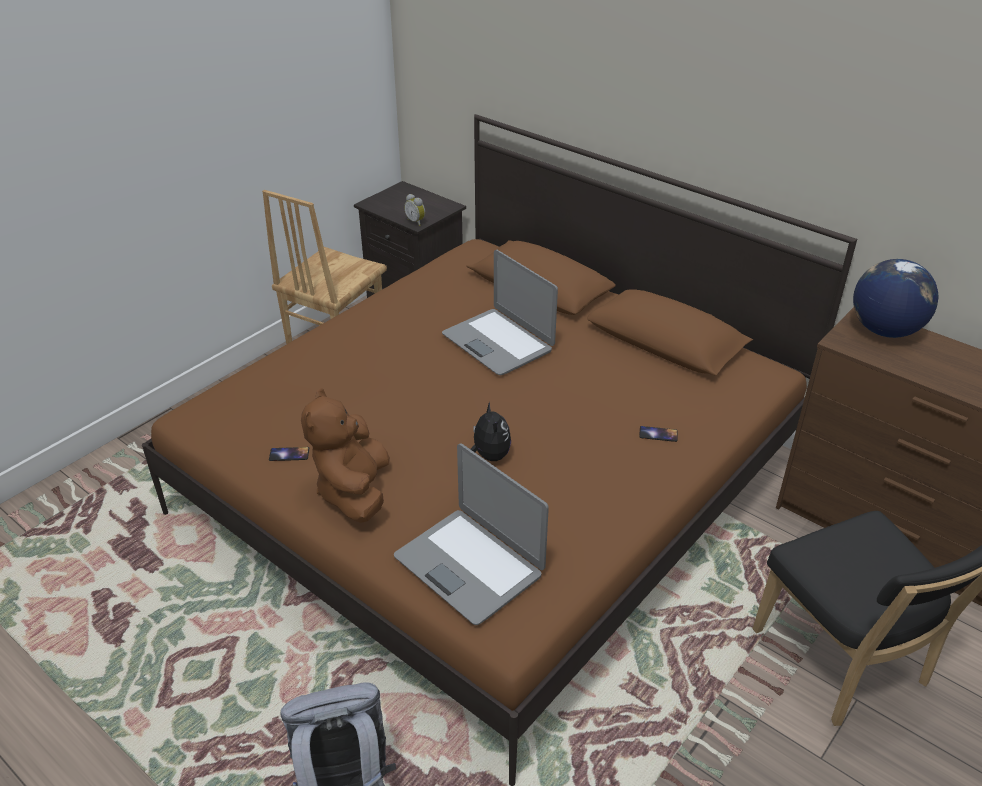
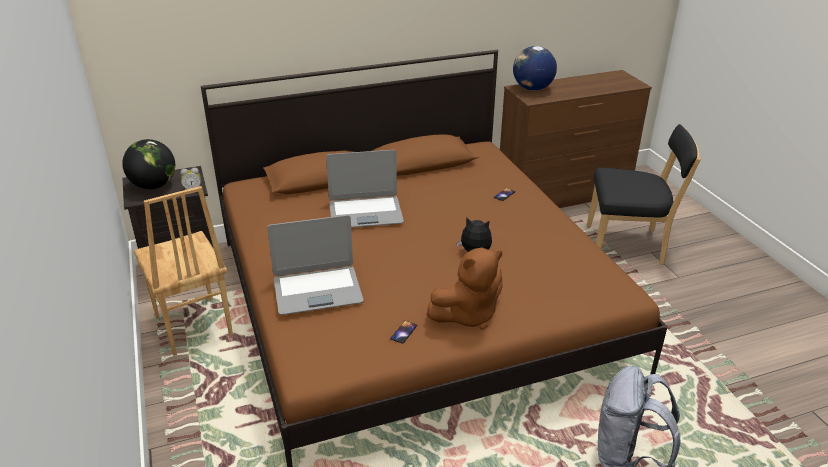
camera: 60 degrees left, 5 degrees down
brown plush toy [301,388,390,523] -> brown plush toy turned 60 degrees counterclockwise [427,247,502,330]
laptop [394,443,549,625] -> laptop moved to [267,215,364,315]
none -> globe [122,139,175,189]

